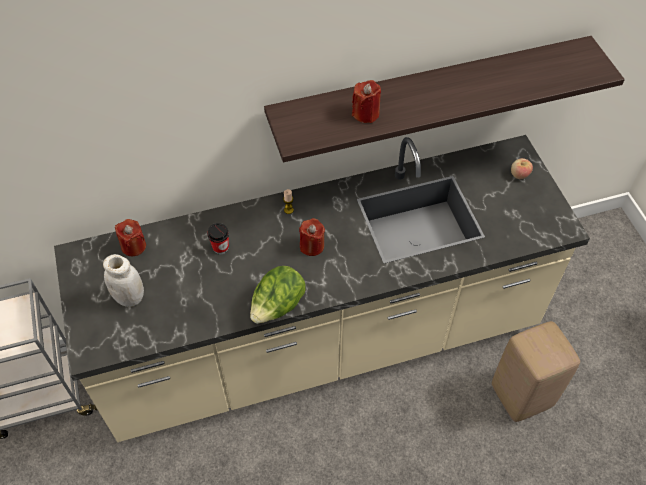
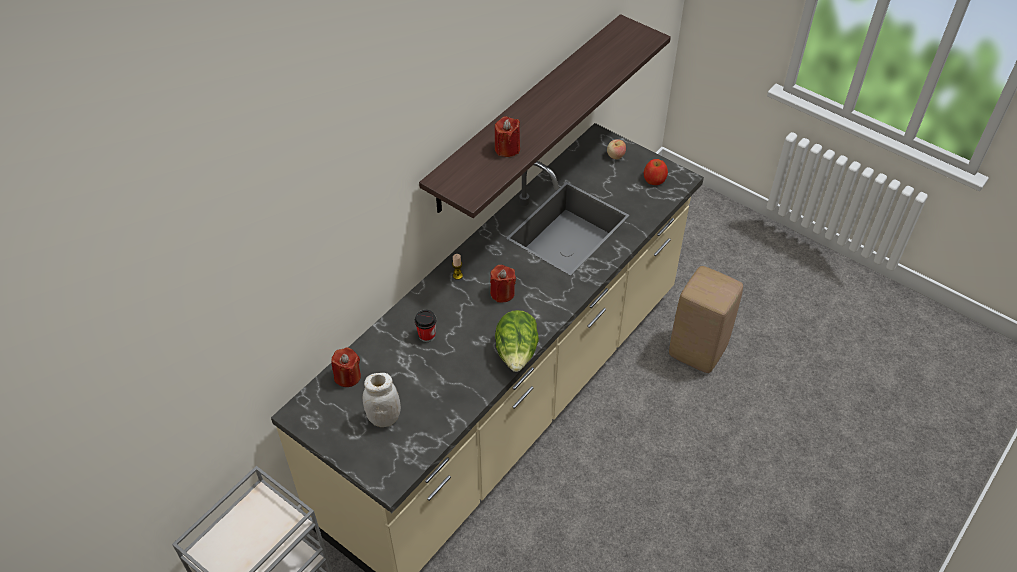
camera: 35 degrees left, 5 degrees down
none -> apple [644,159,668,185]

